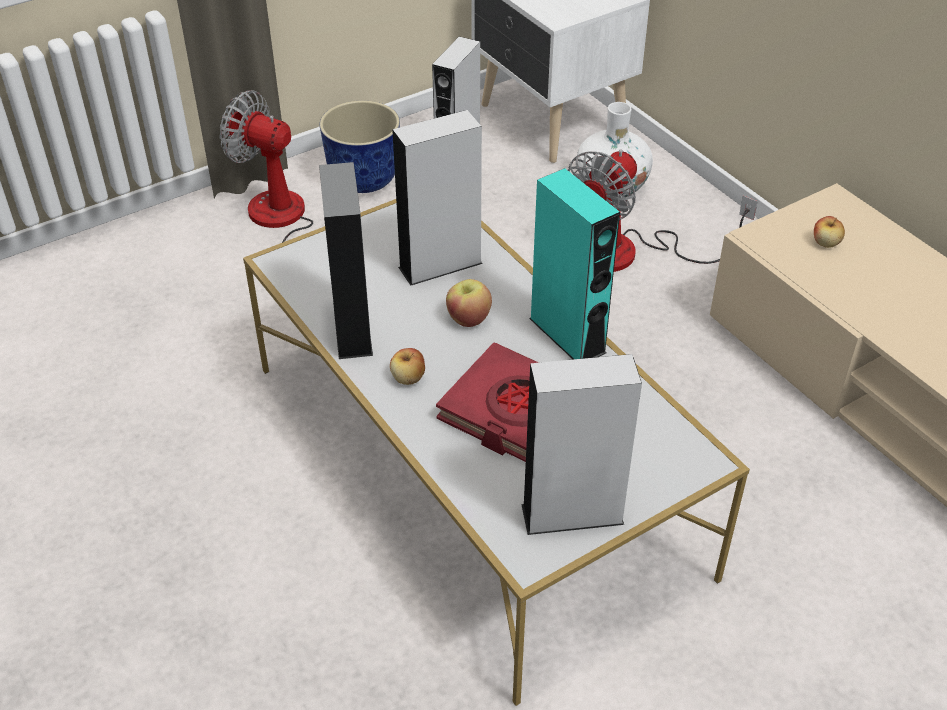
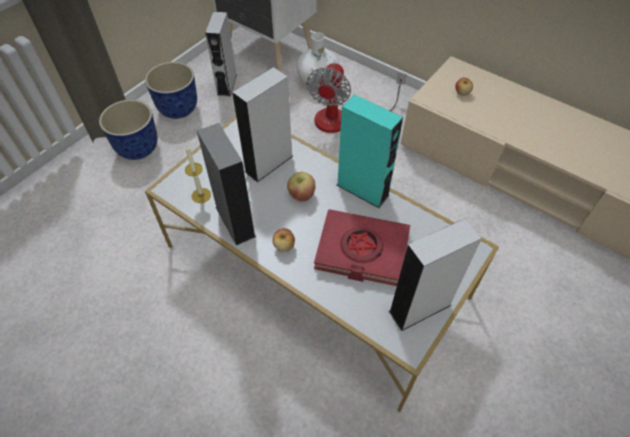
camera: 20 degrees left, 10 degrees up
fan [220,90,313,243] -> planter [99,100,158,160]
none -> candle [185,144,211,203]

